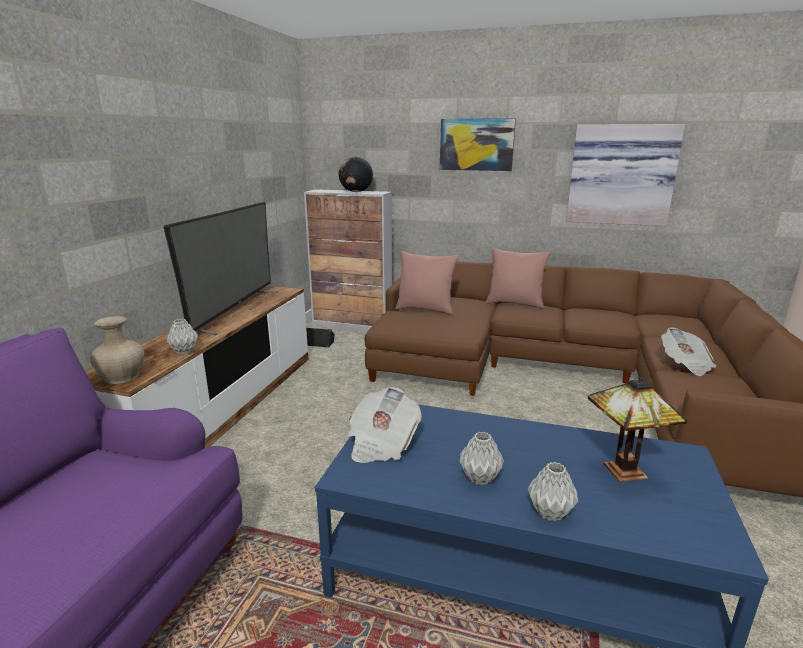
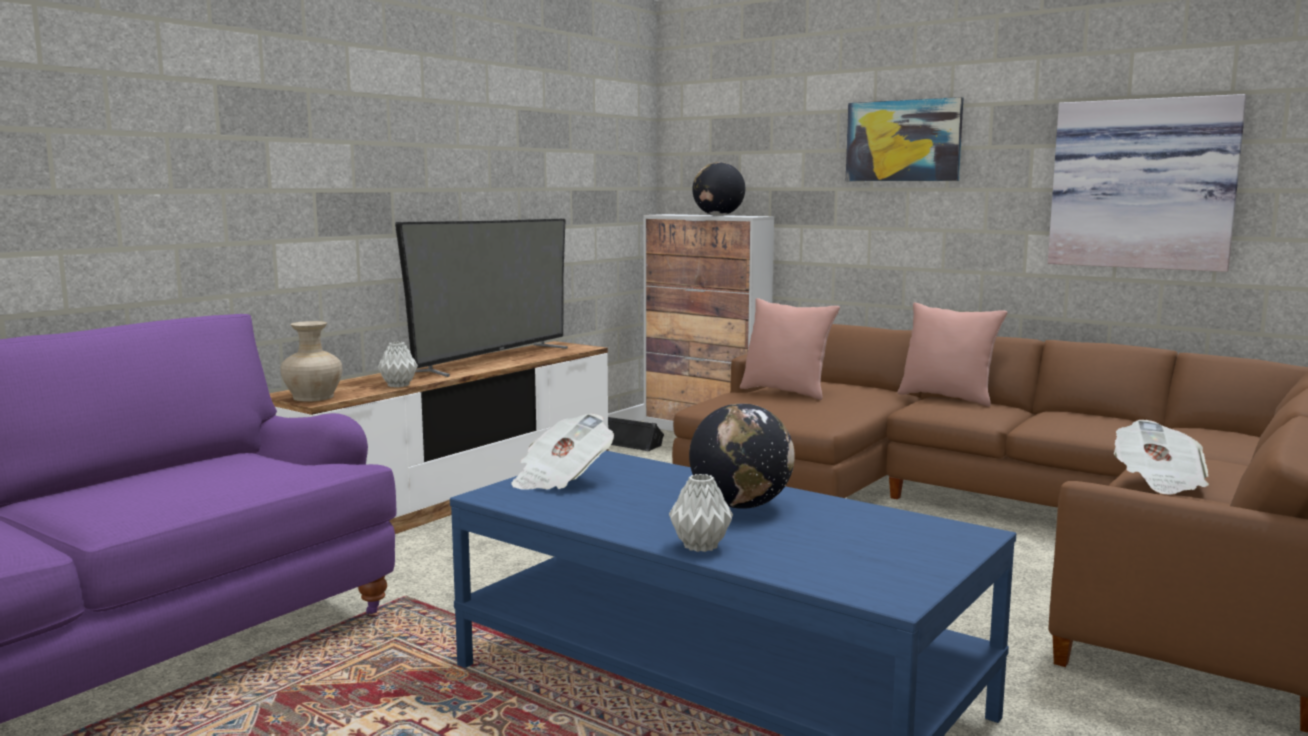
camera: 20 degrees right, 10 degrees down
grey vase [460,432,504,485] -> none
table lamp [588,377,687,482] -> none
none -> globe [689,403,795,509]

